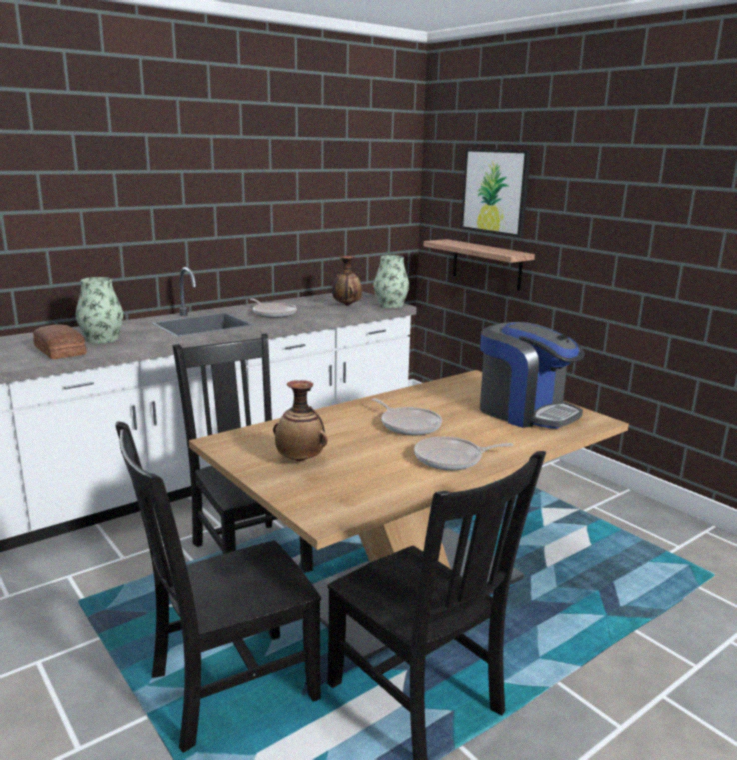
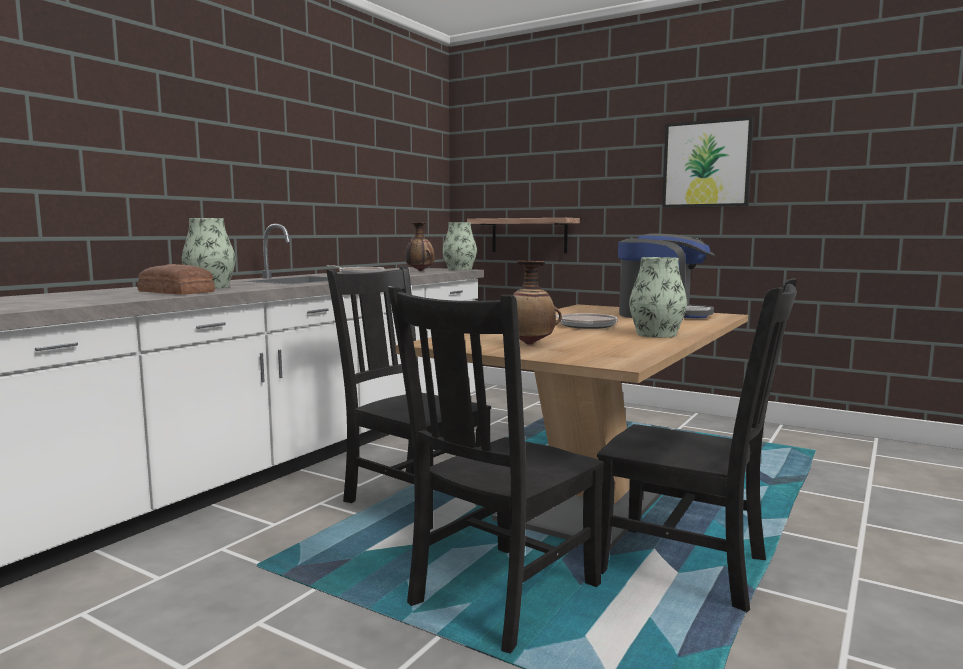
camera: 20 degrees left, 10 degrees down
frying pan [414,436,513,470] -> vase [629,257,687,338]
picture [461,149,531,237] -> picture moved to [662,117,754,207]

